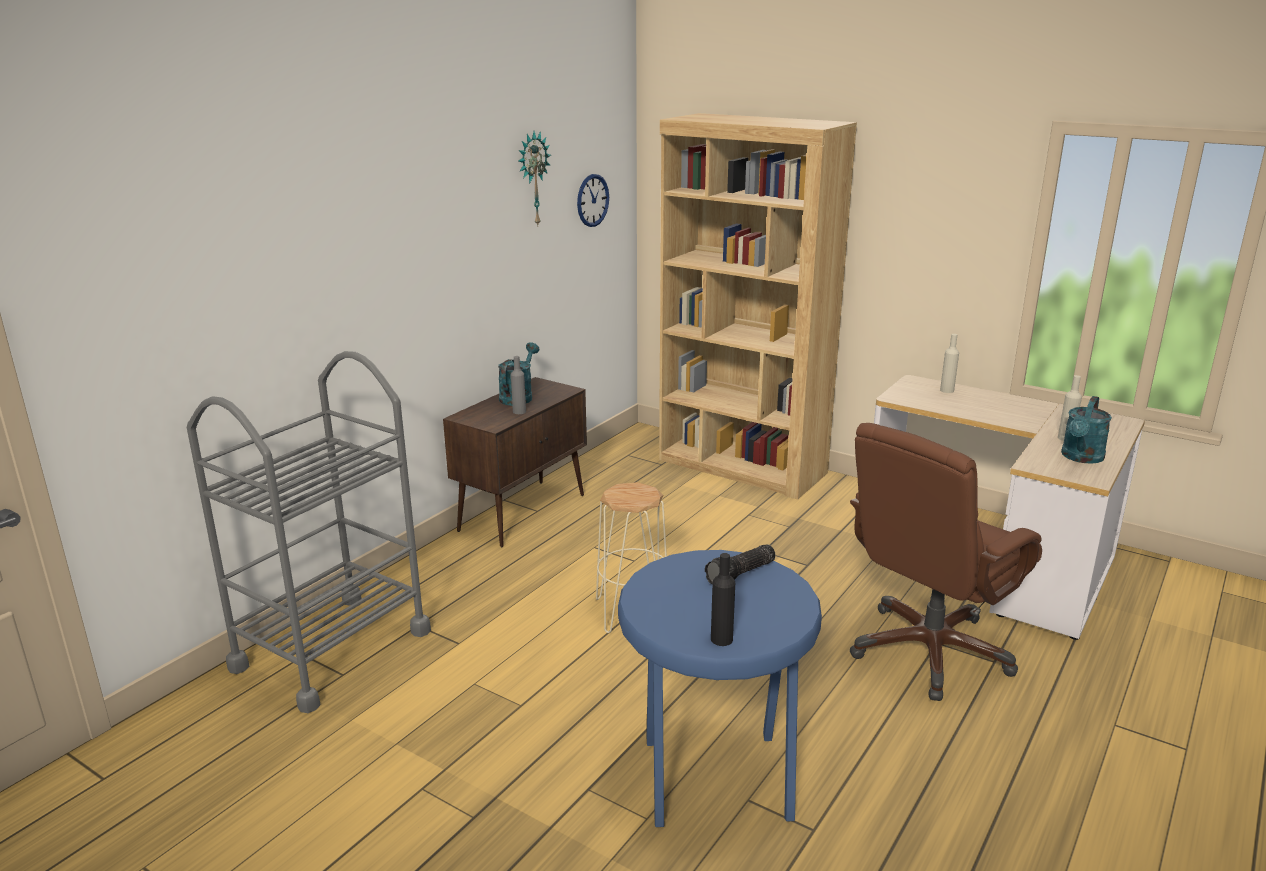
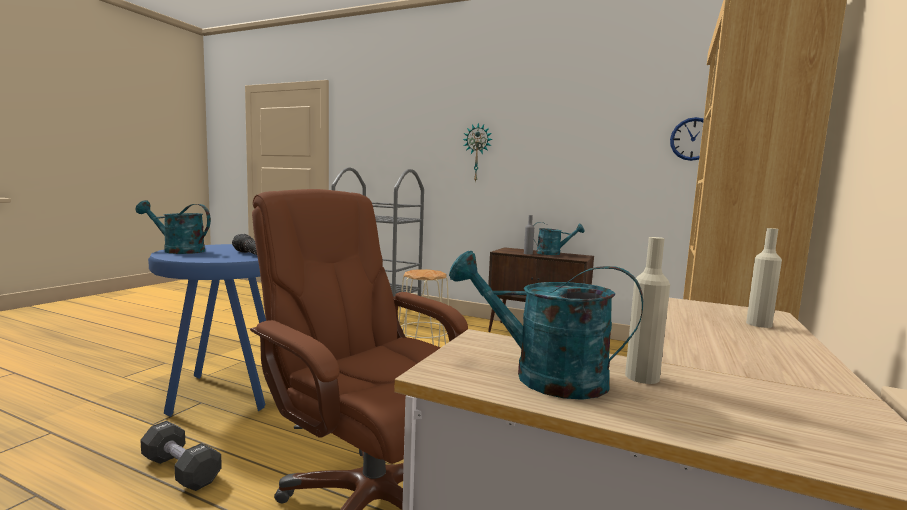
camera: 80 degrees right, 15 degrees down
wall clock [518,131,551,226] -> wall clock moved to [463,123,493,183]
black bottle [711,553,735,646] -> turquoise watering can [136,200,211,254]
none -> black dumbbell [140,421,222,491]

